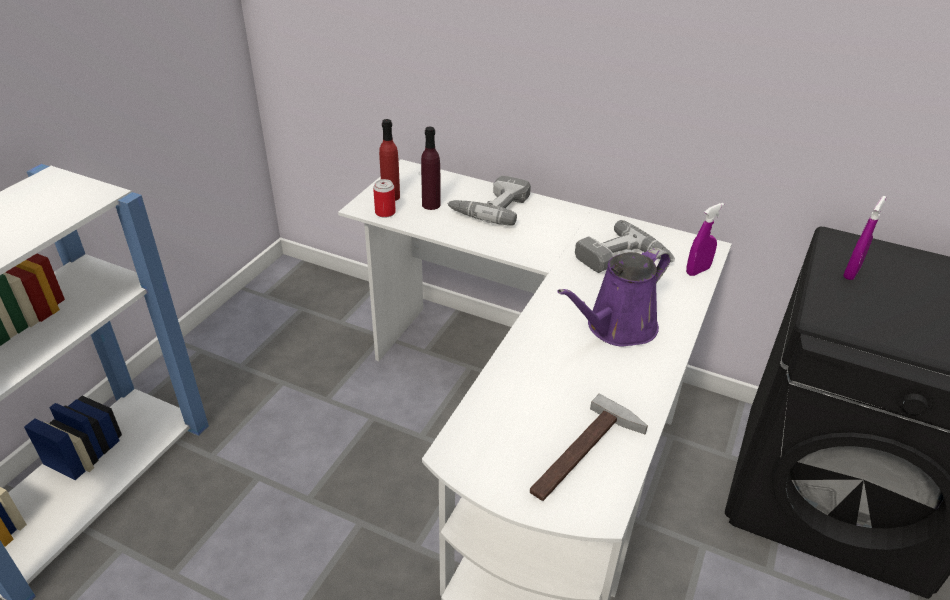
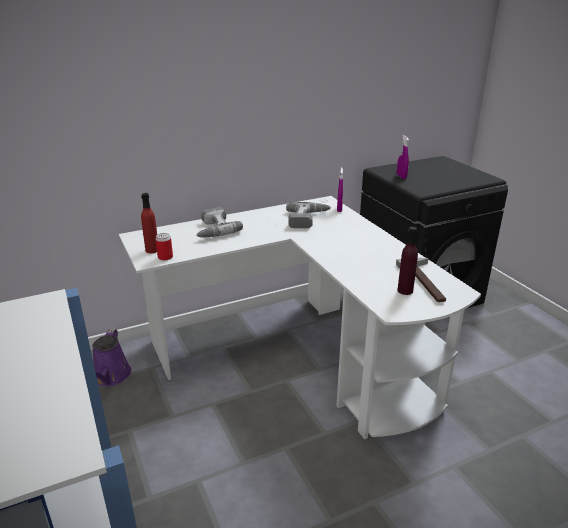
camera: 50 degrees left, 10 degrees down
purple bottle [421,127,441,210] -> purple bottle moved to [397,227,418,295]
purple watering can [557,248,670,346] -> purple watering can moved to [92,329,132,387]

